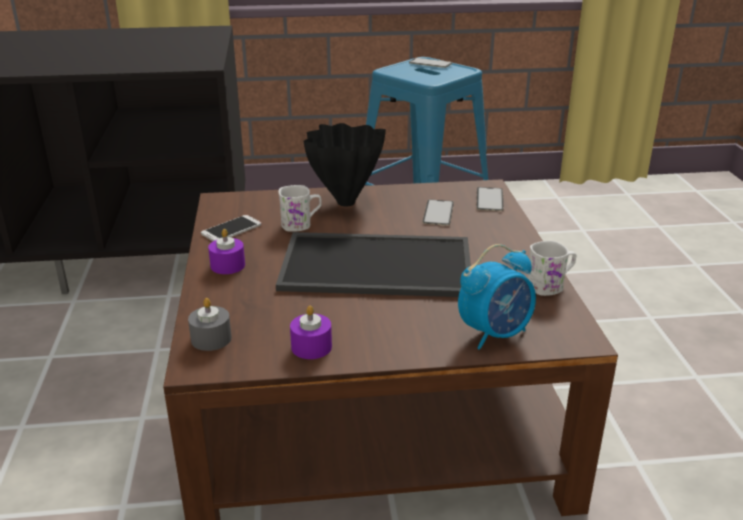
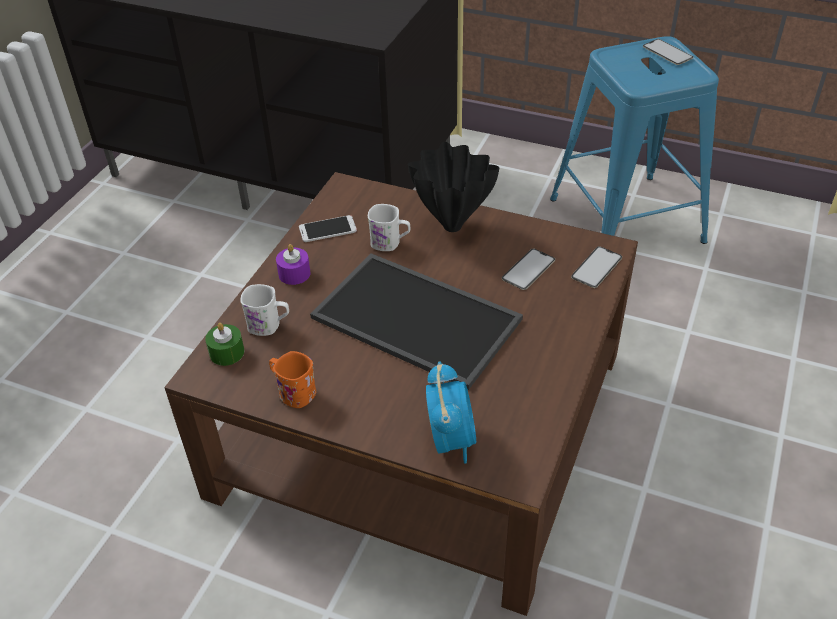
camera: 30 degrees right, 15 degrees up
grey candle [188,298,232,351] -> green candle [205,323,244,366]
purple candle [290,306,332,359] -> orange mug [269,351,316,408]
alarm clock [458,244,536,350] -> alarm clock turned 90 degrees counterclockwise [426,361,476,464]
white mug [528,241,576,296] -> white mug moved to [240,284,289,336]

